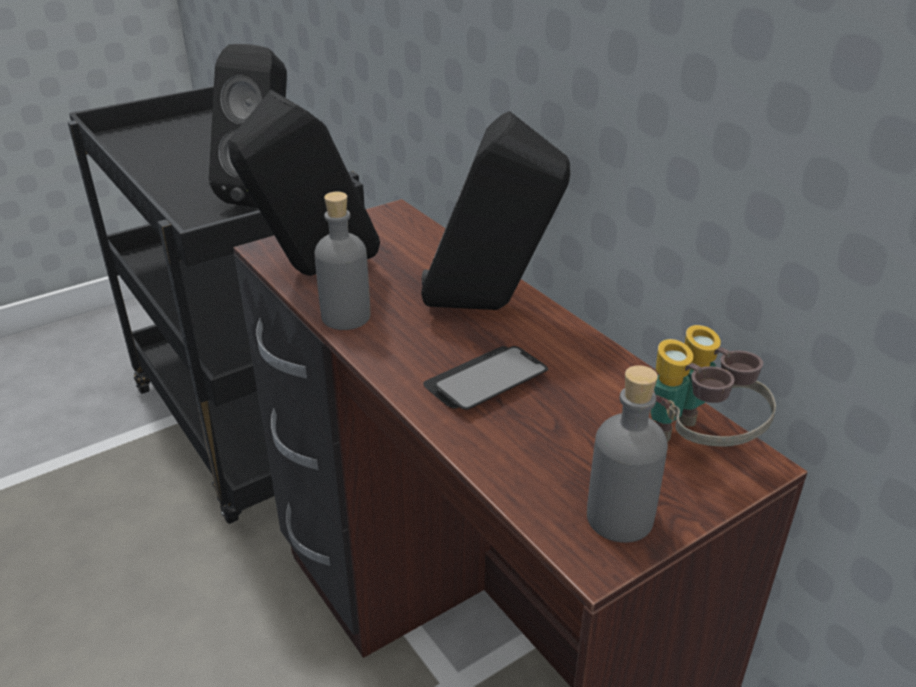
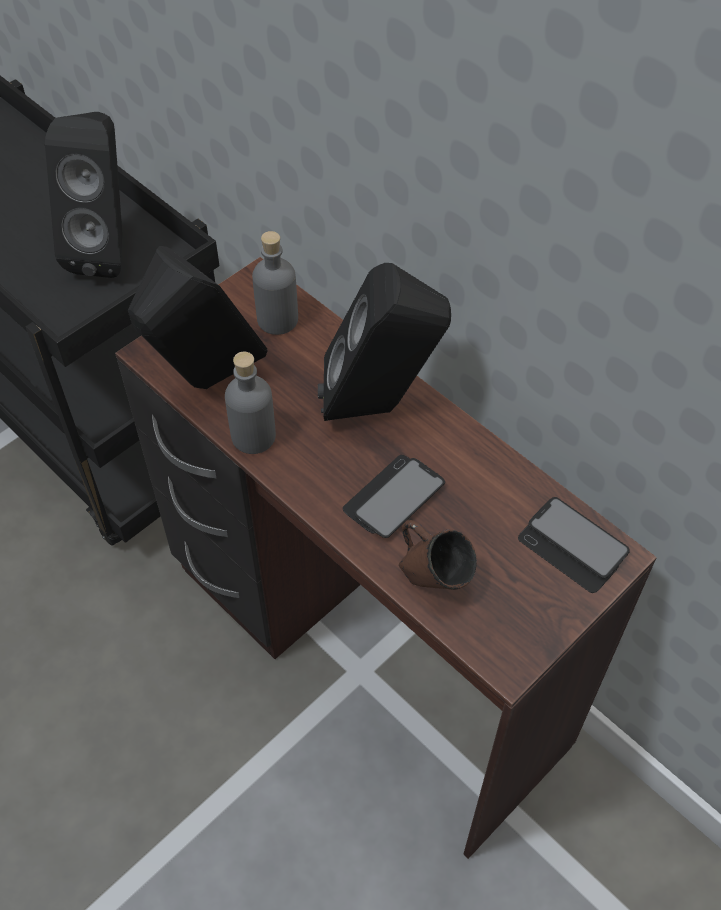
camera: 10 degrees left, 20 degrees up
grey bottle [587,365,668,543] -> grey bottle moved to [252,231,298,335]
binoculars [651,325,776,447] -> phone [518,497,630,593]
none -> brown mug [399,520,477,590]

